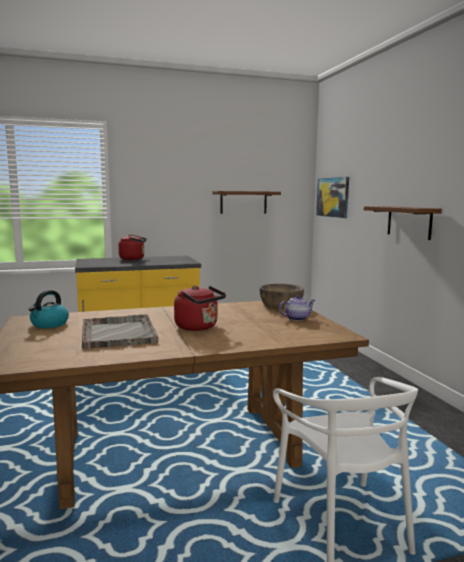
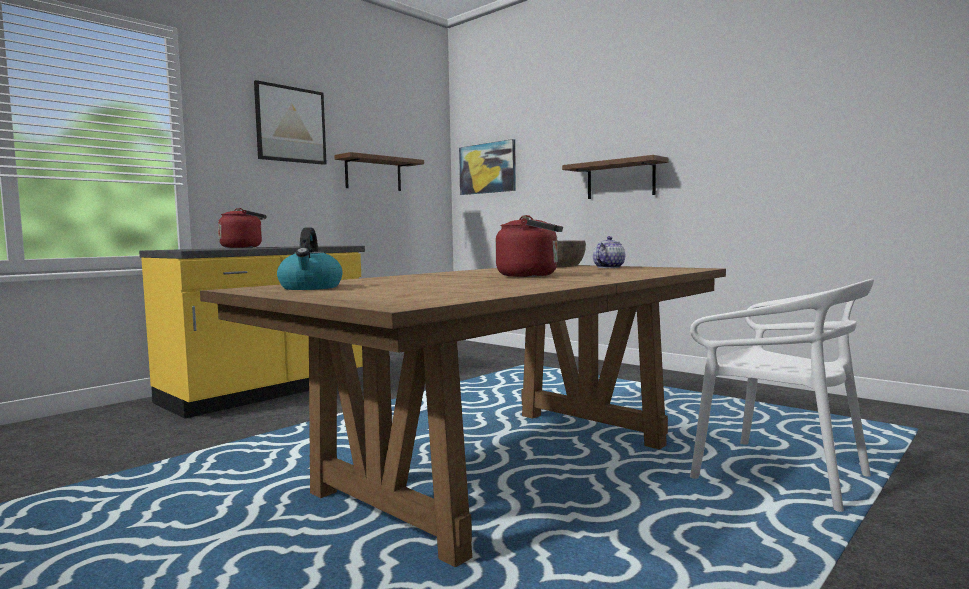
camera: 30 degrees left, 5 degrees down
grey tray [82,314,158,349] -> none
none -> picture [254,80,327,165]

